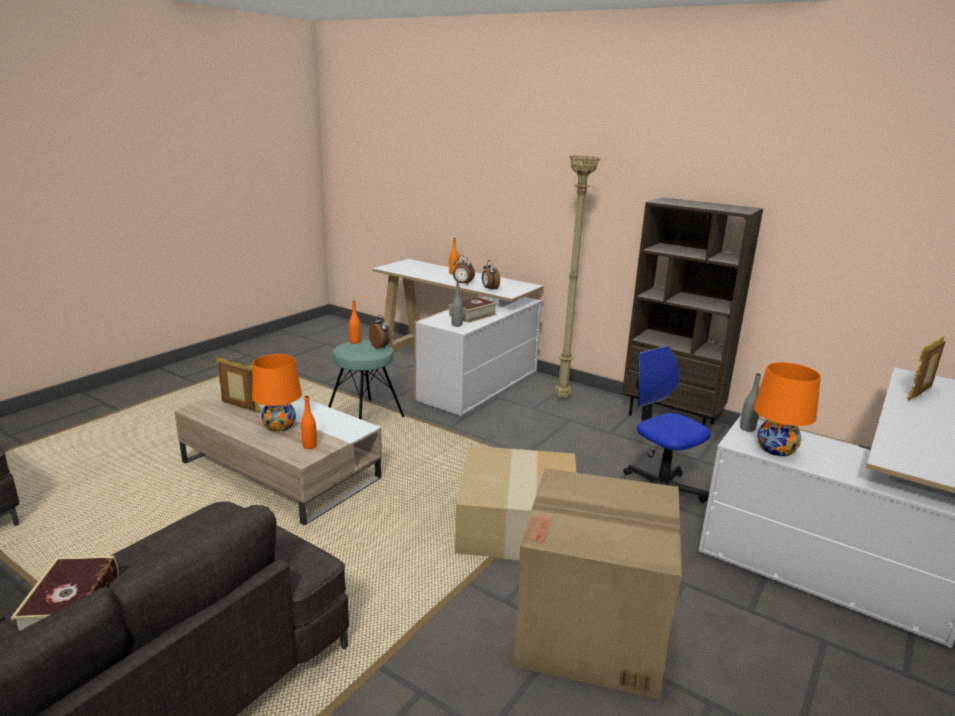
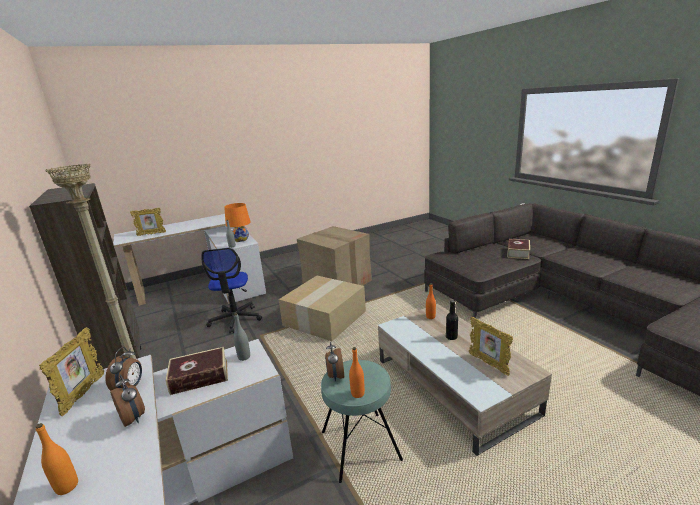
camera: 150 degrees left, 0 degrees up
orange table lamp [252,354,302,432] -> black bottle [446,300,458,340]
none -> picture frame [39,327,104,416]

